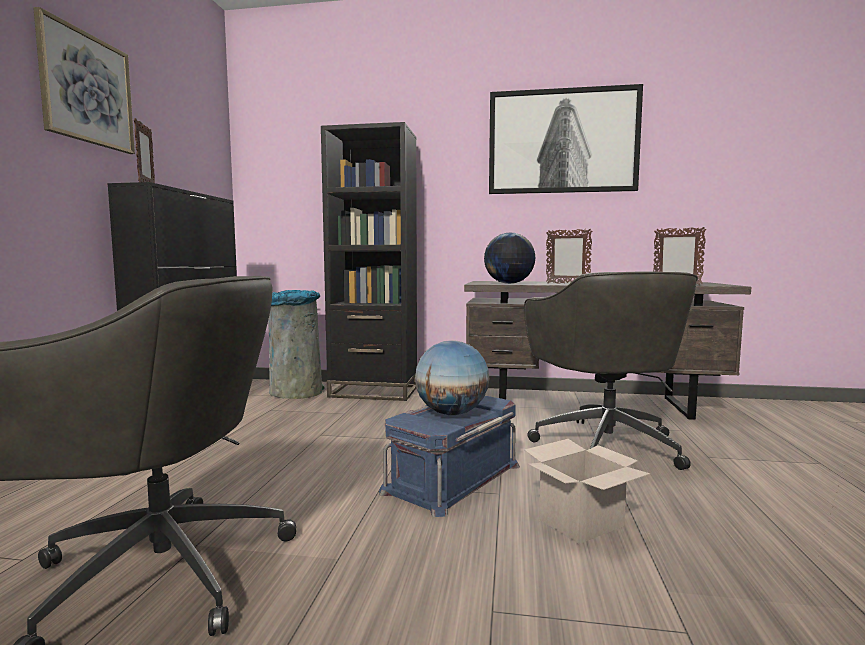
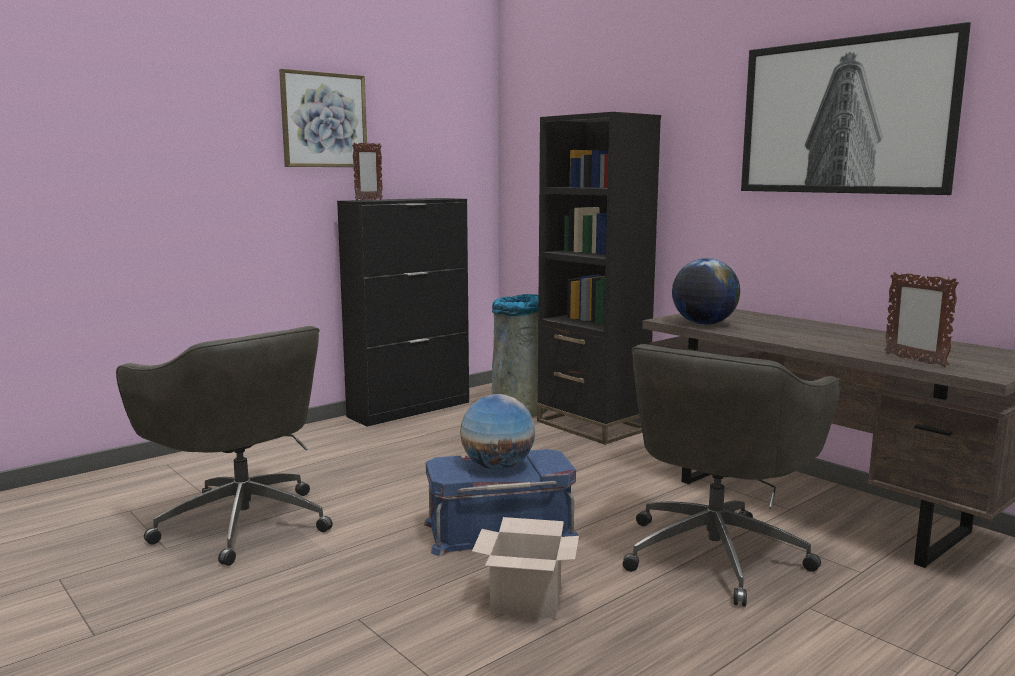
camera: 40 degrees right, 5 degrees up
picture frame [546,229,592,284] -> none

